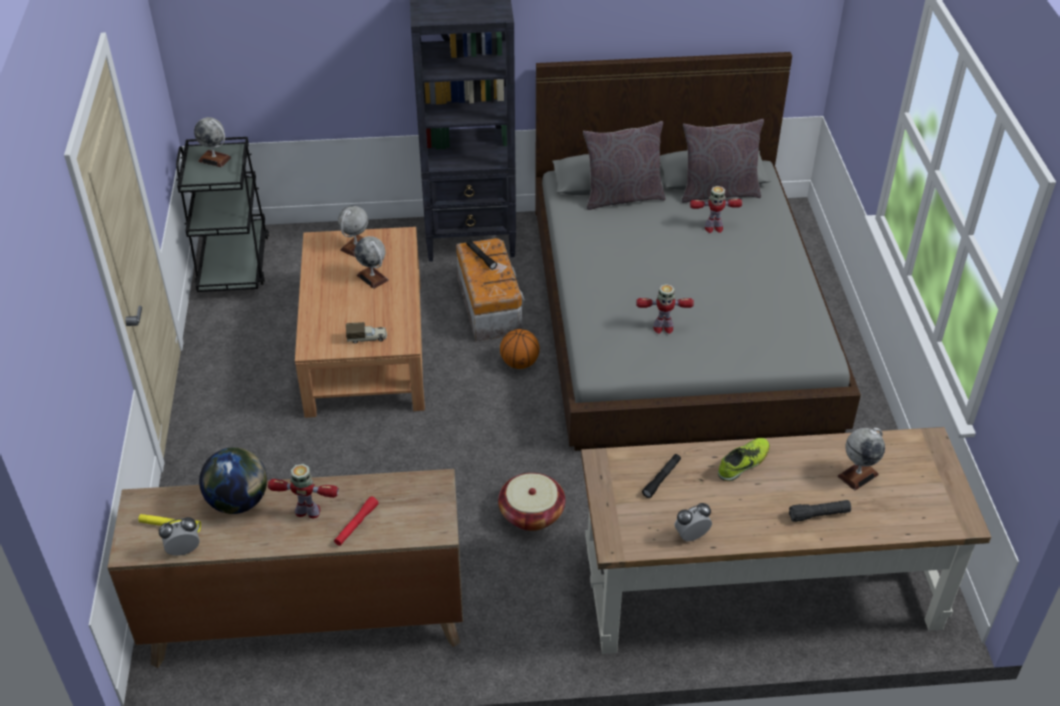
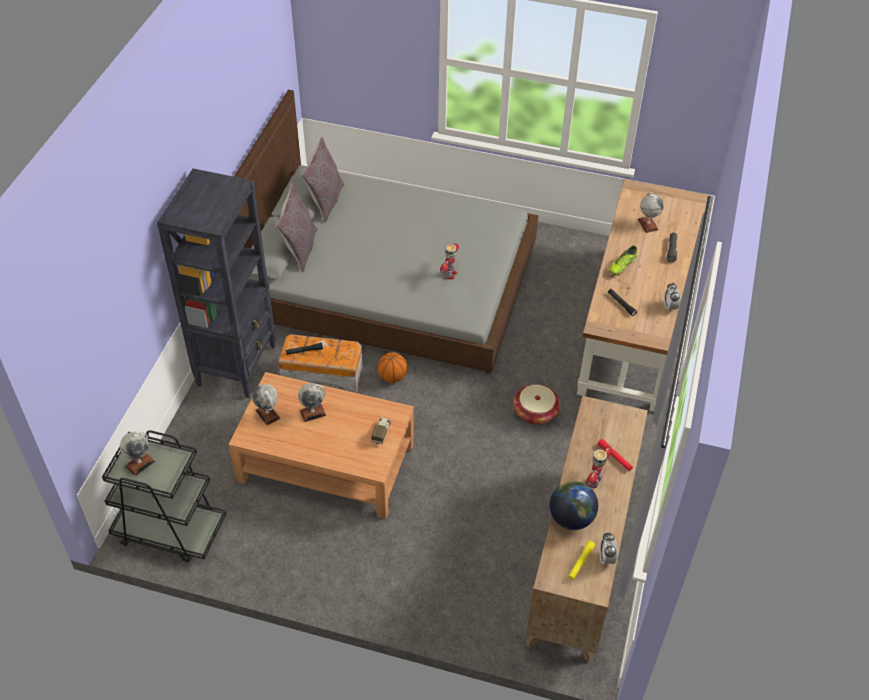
camera: 70 degrees left, 5 degrees up
toy robot [690,186,742,233] -> none
shoe [718,438,770,481] -> shoe turned 120 degrees counterclockwise [609,245,637,275]

